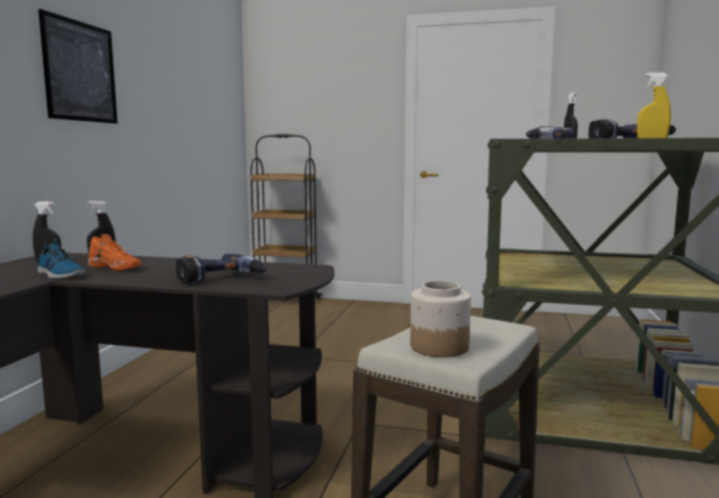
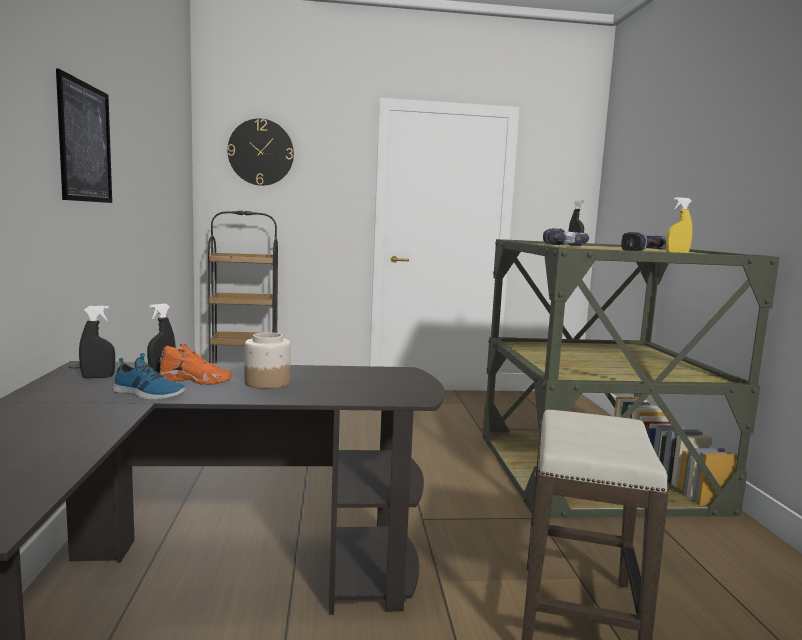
camera: 20 degrees left, 0 degrees up
power drill [176,253,267,283] -> none
jar [410,281,471,357] -> jar moved to [245,332,291,389]
none -> wall clock [228,118,294,186]

